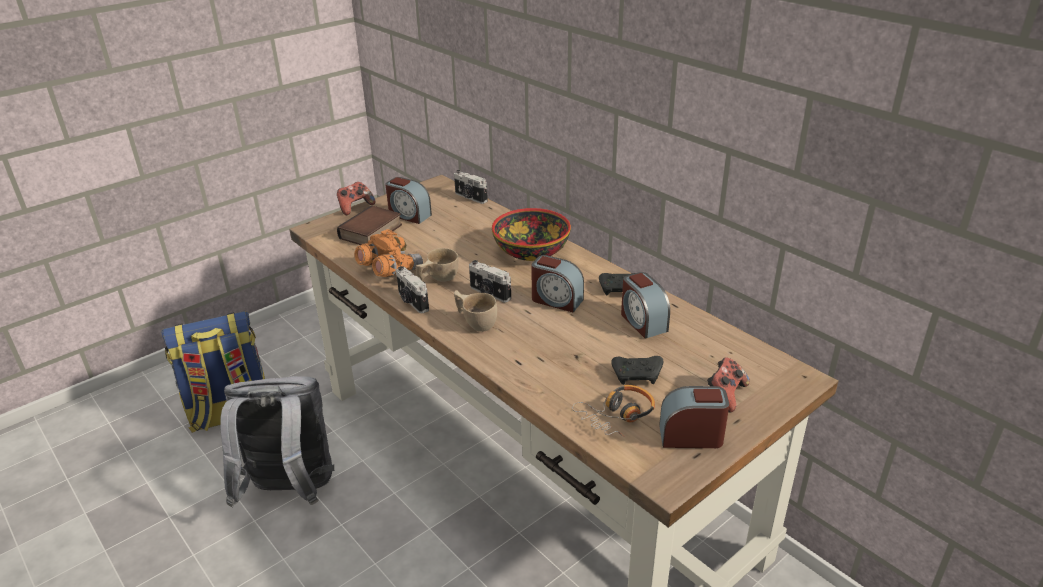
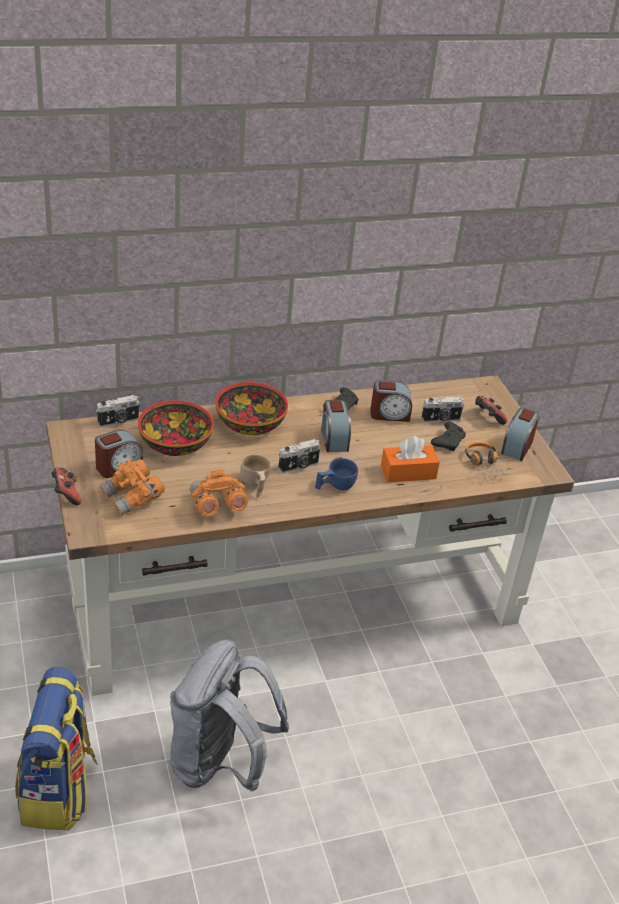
camera: 70 degrees left, 5 degrees up
book [337,205,402,245] -> orange binoculars [100,459,165,515]
camera [396,266,429,313] -> camera moved to [421,396,464,422]
beige cup [454,290,497,332] -> blue cup [315,458,358,490]
alarm clock [531,255,584,313] -> alarm clock turned 120 degrees clockwise [321,400,351,452]
none -> bowl [138,401,213,456]
none -> orange tissue box [381,436,440,482]

